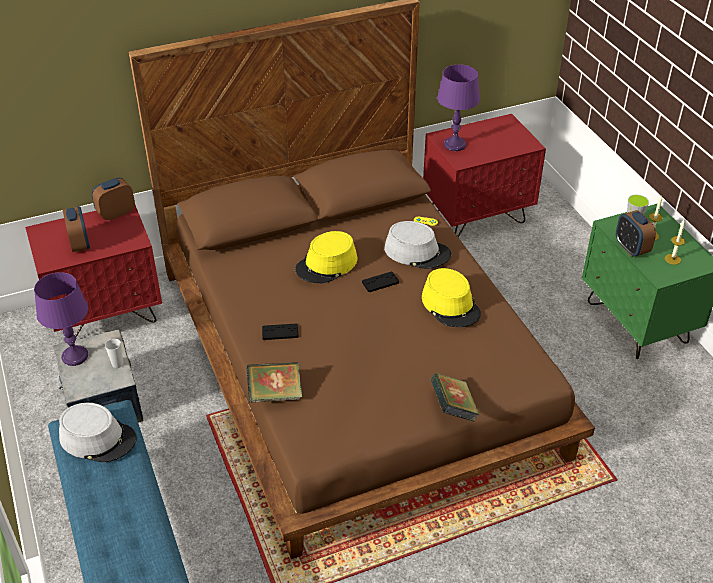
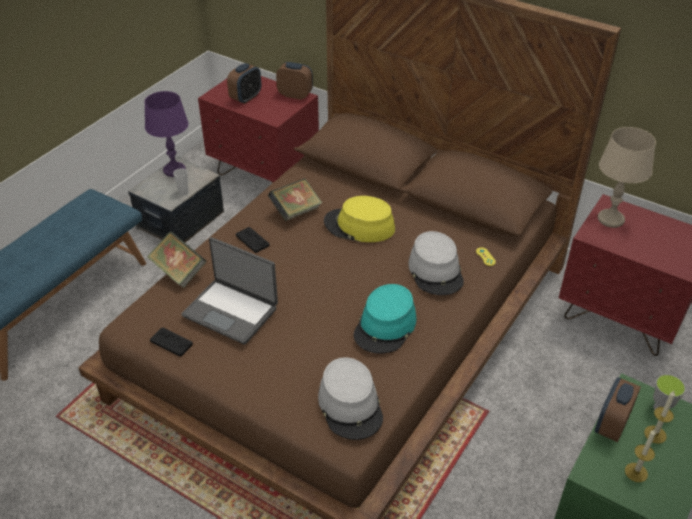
camera: 55 degrees right, 0 degrees up
grey hat [59,403,137,463] -> grey hat moved to [318,357,383,440]
black game controller [362,272,399,292] -> black game controller moved to [150,328,193,356]
yellow hat [422,268,481,327] -> turquoise hat [353,284,416,354]
book [431,373,480,422] -> book moved to [268,178,322,221]
purple table lamp [437,64,480,151] -> beige table lamp [598,127,656,228]
none -> laptop [181,237,278,344]

